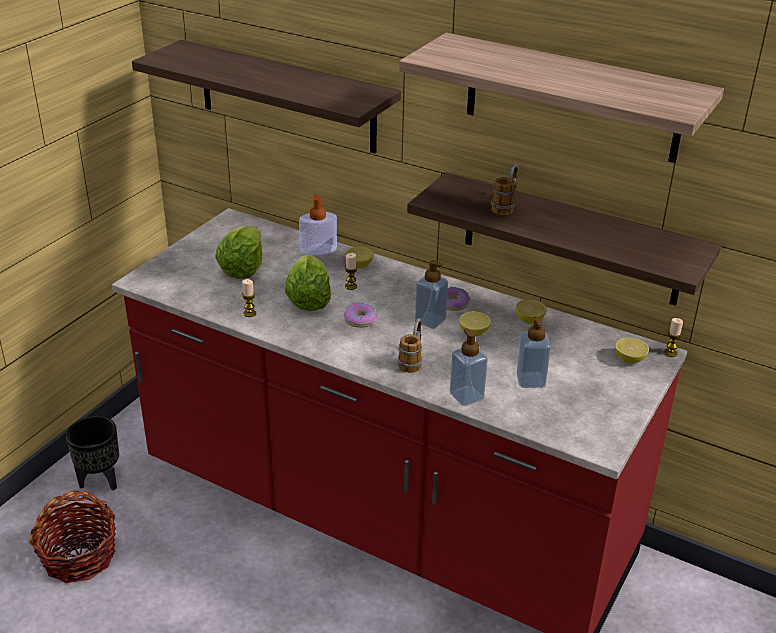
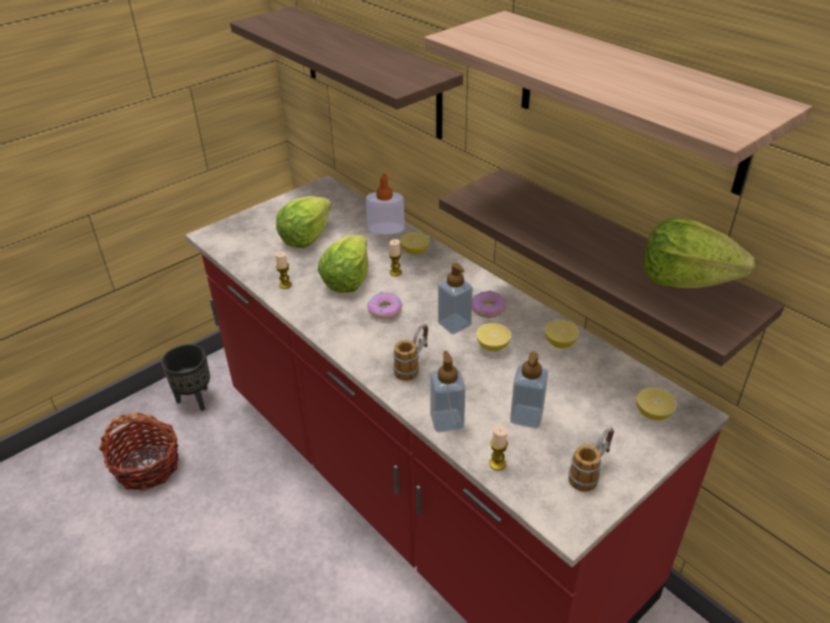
camera: 20 degrees right, 5 degrees up
mug [491,164,519,215] -> mug moved to [568,427,614,492]
candle [664,318,683,357] -> candle moved to [489,426,508,470]
none -> lettuce [643,218,755,288]

